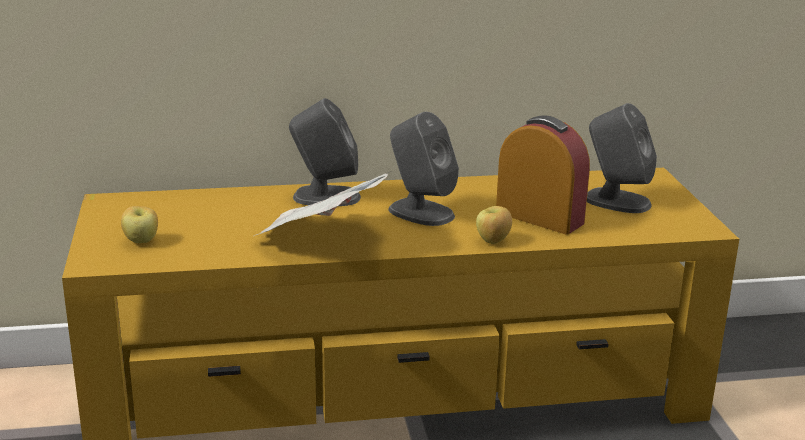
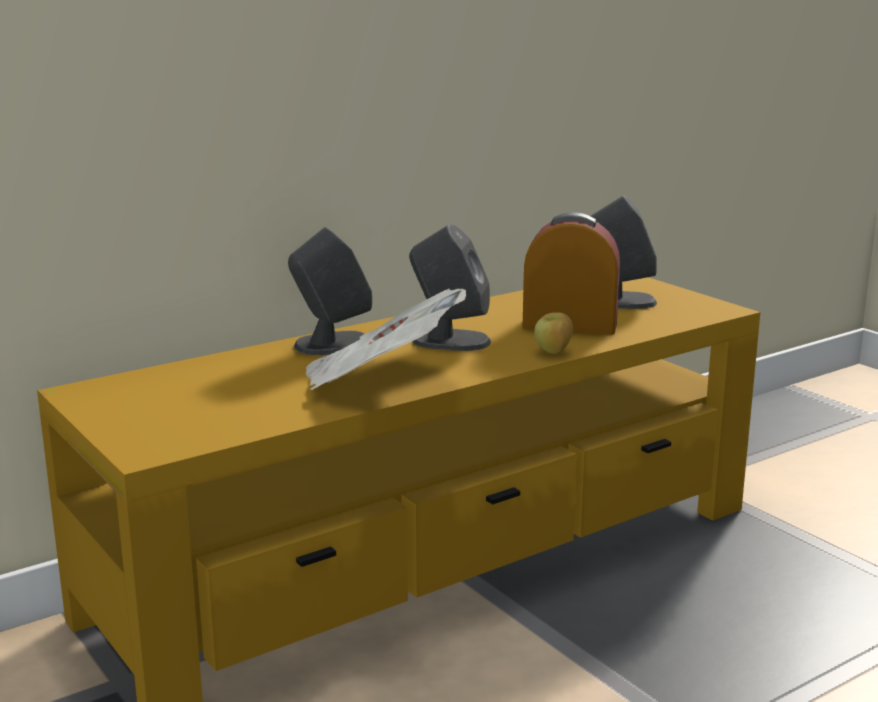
camera: 25 degrees left, 5 degrees down
apple [121,206,158,243] -> none

